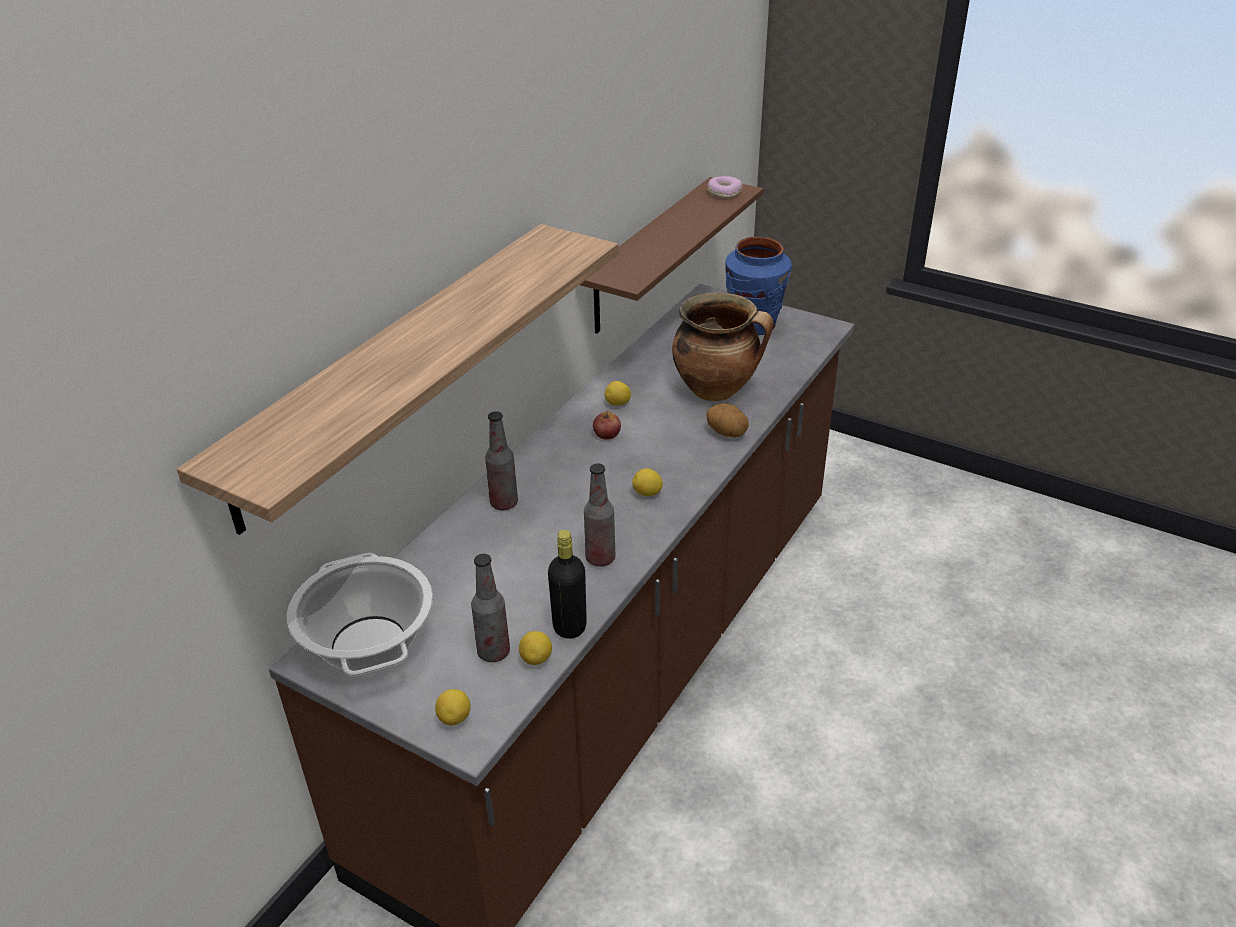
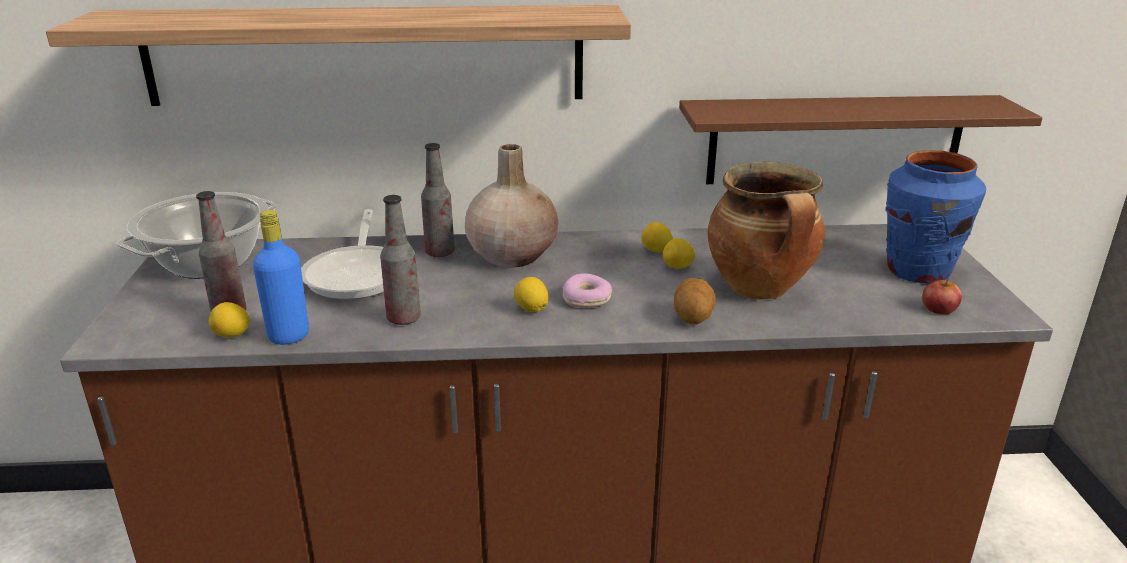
camera: 55 degrees right, 10 degrees down
lemon [435,689,471,725] -> lemon moved to [663,238,695,269]
black bottle [548,530,587,639] -> blue bottle [253,210,309,345]
apple [593,412,621,440] -> apple moved to [922,278,962,314]
donut [707,176,743,199] -> donut moved to [563,273,612,308]
none -> frying pan [301,209,384,300]
none -> beige vase [465,144,558,268]

